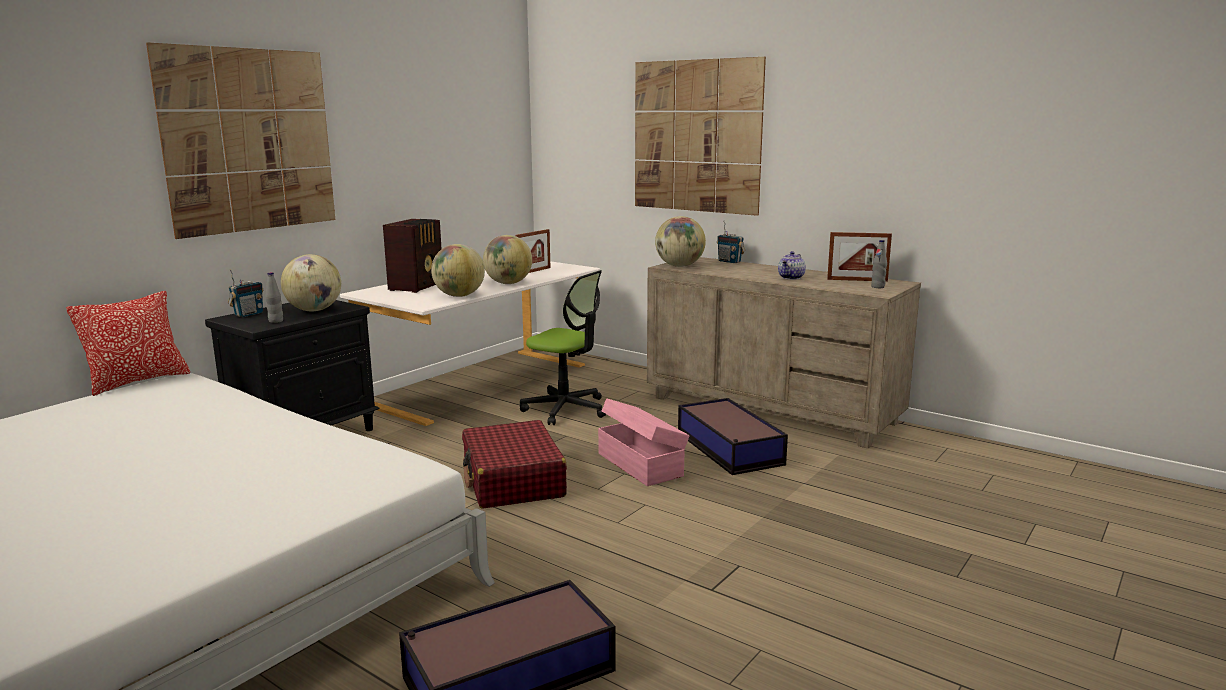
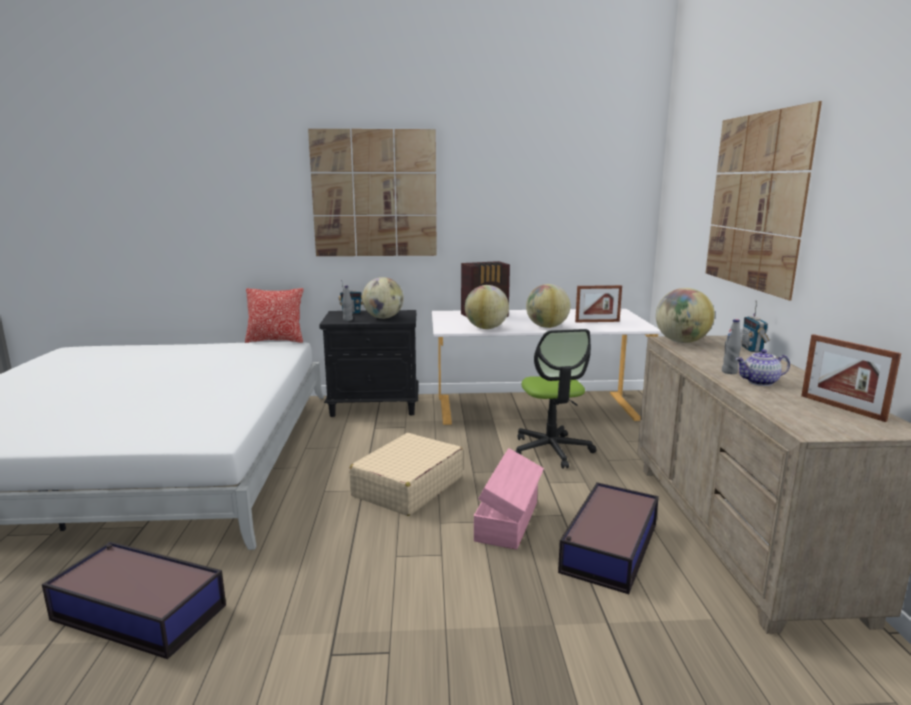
camera: 50 degrees right, 0 degrees up
red suitcase [462,420,567,509] -> beige suitcase [349,433,463,516]
grey bottle [871,240,887,288] -> grey bottle moved to [722,319,741,374]

